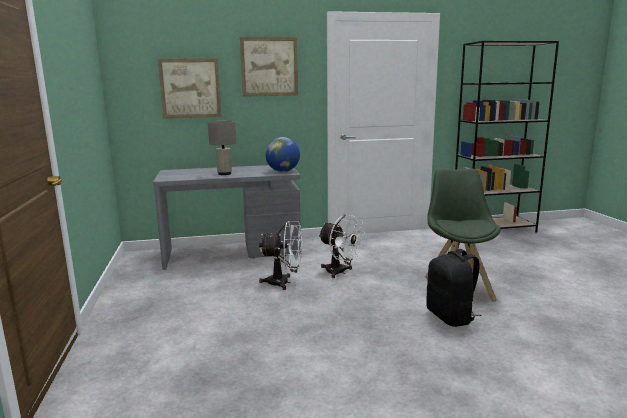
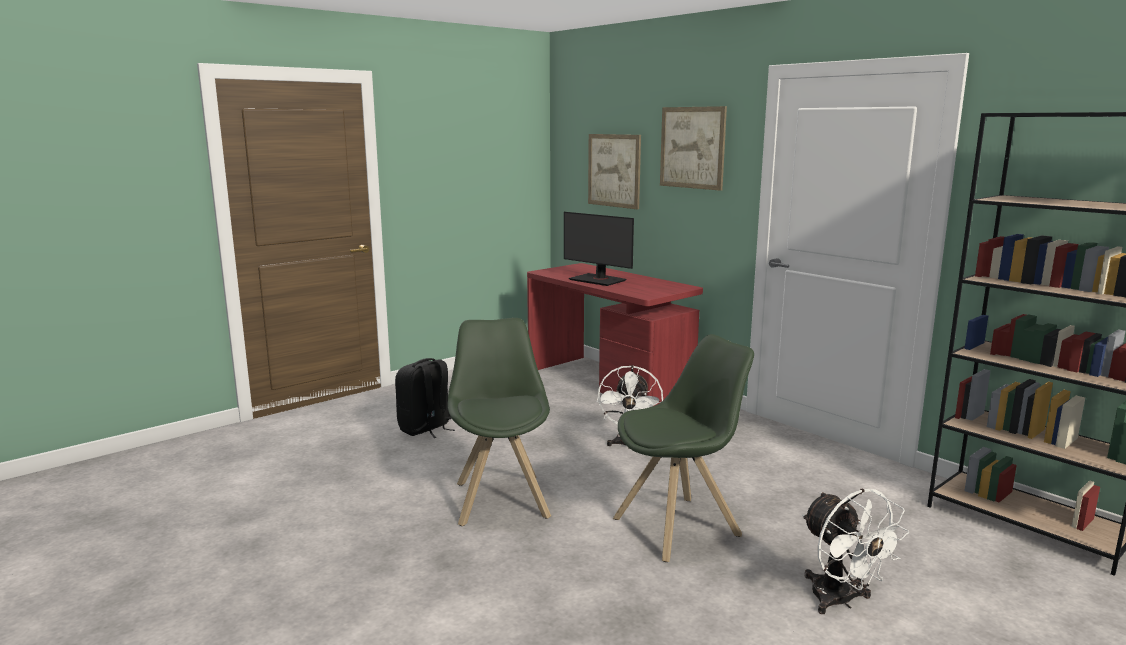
camera: 60 degrees right, 0 degrees up
grey desk [153,165,301,270] -> red desk [527,263,703,406]
grey table lamp [208,120,236,175] -> monitor [564,212,634,286]
white fan [259,221,302,290] -> white fan moved to [802,488,909,614]
globe [265,137,300,172] -> none
black backpack [426,249,482,327] -> black backpack moved to [395,358,455,438]
none -> green chair [447,318,551,526]

